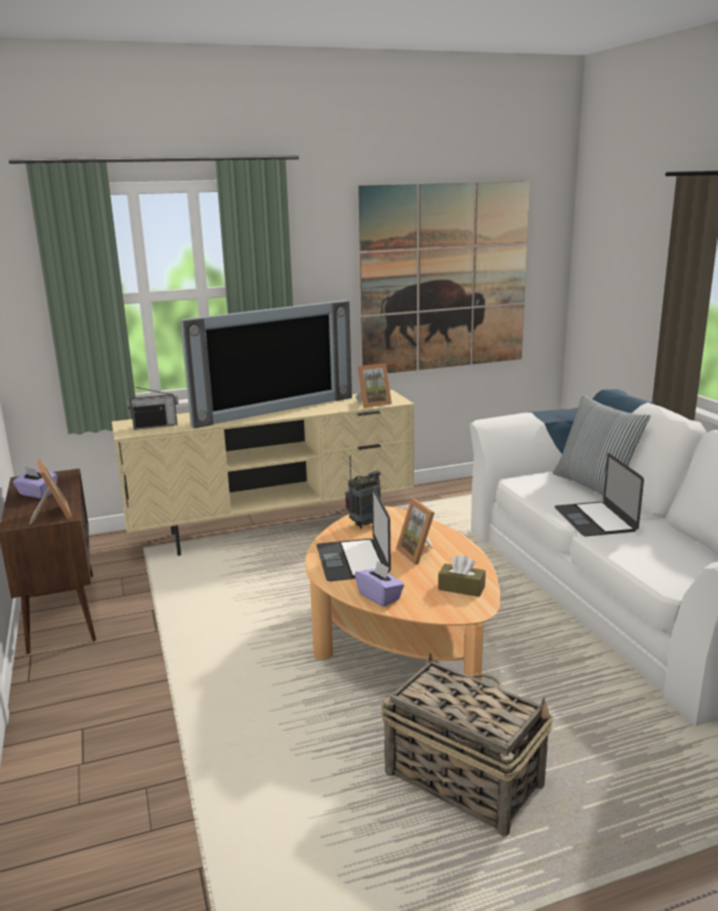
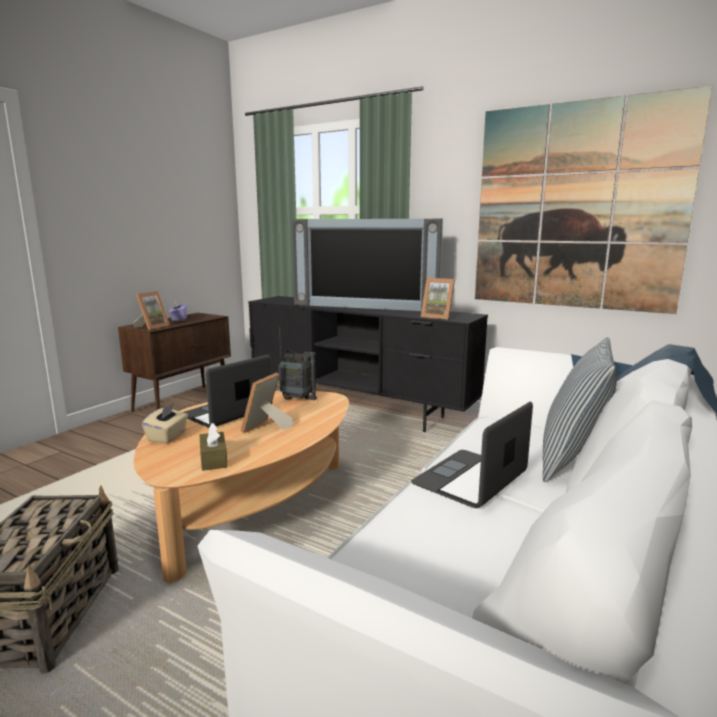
camera: 50 degrees right, 5 degrees down
beige tv stand [112,390,414,556] -> black tv stand [248,296,488,432]
radio [127,386,178,430] -> none
purple tissue box [355,561,404,607] -> beige tissue box [142,403,188,443]

